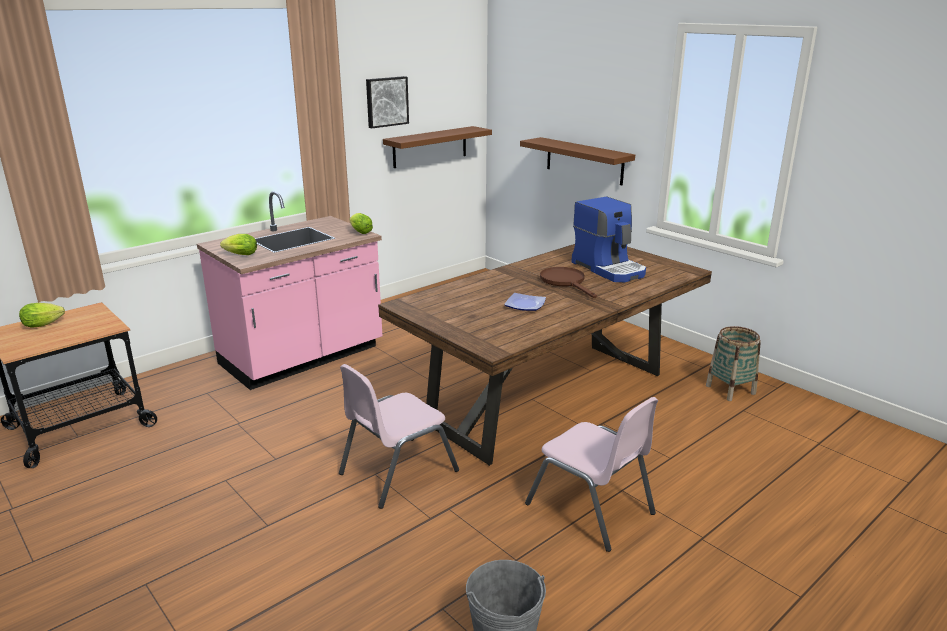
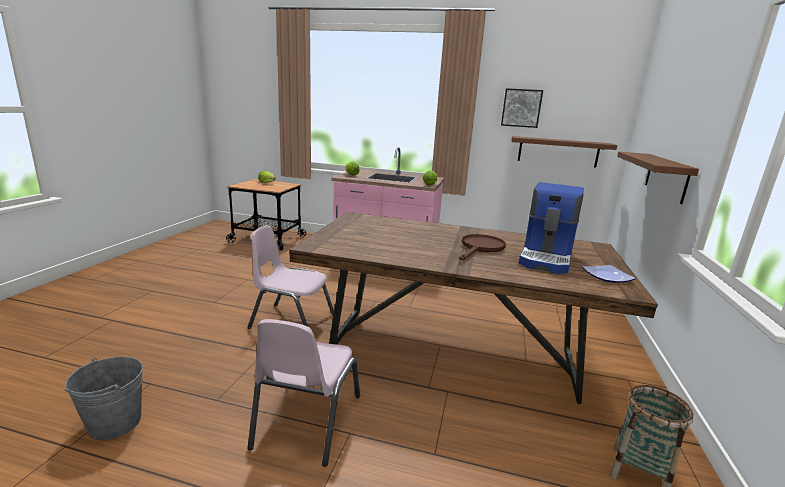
camera: 55 degrees right, 5 degrees down
plate [504,293,546,311] -> plate moved to [582,265,636,283]

